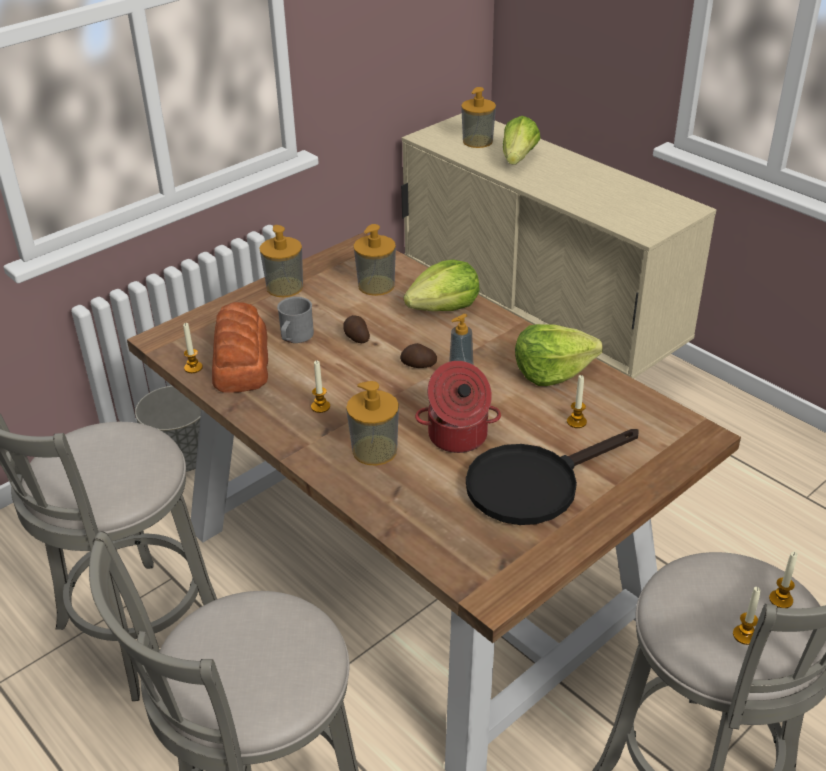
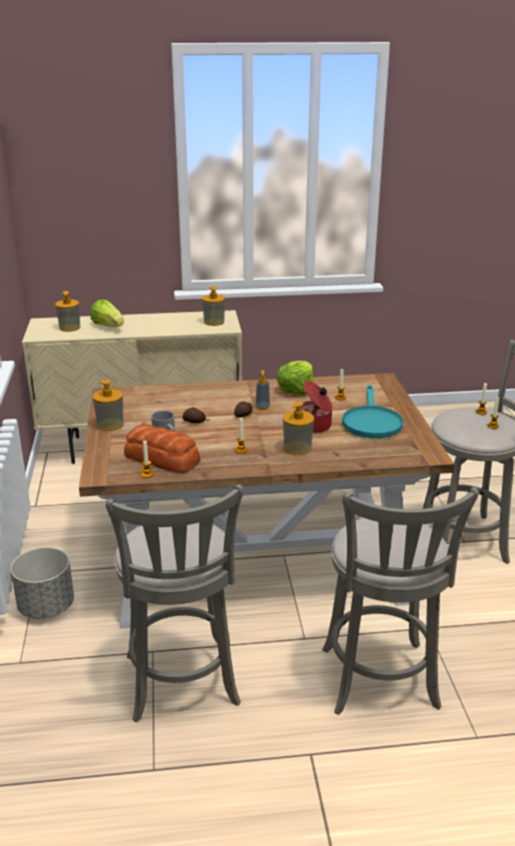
camera: 55 degrees left, 10 degrees down
soap dispenser [354,224,396,296] -> soap dispenser moved to [202,286,225,326]
lettuce [404,259,480,311] -> none
black frying pan [466,429,639,525] -> turquoise frying pan [342,385,403,438]

